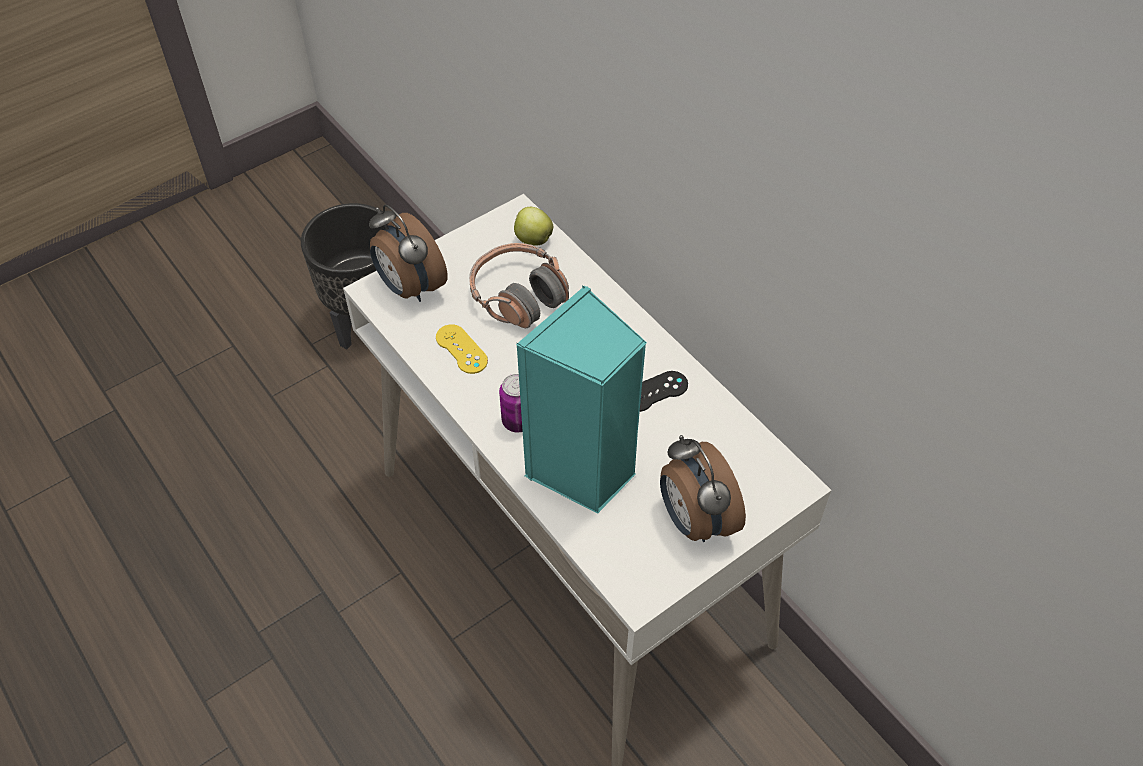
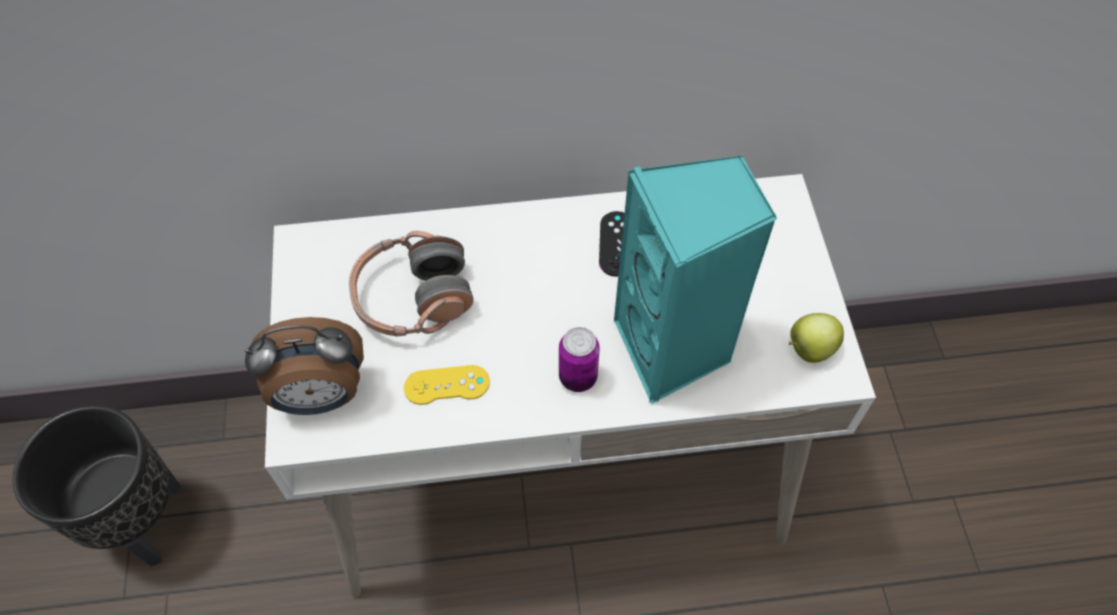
camera: 60 degrees left, 5 degrees up
apple [514,207,553,246] -> apple moved to [789,313,844,363]
alarm clock [660,435,746,542] -> none

